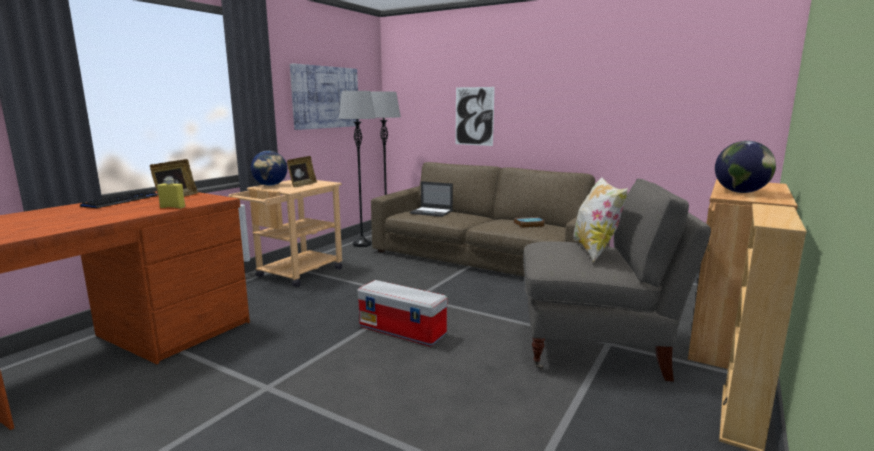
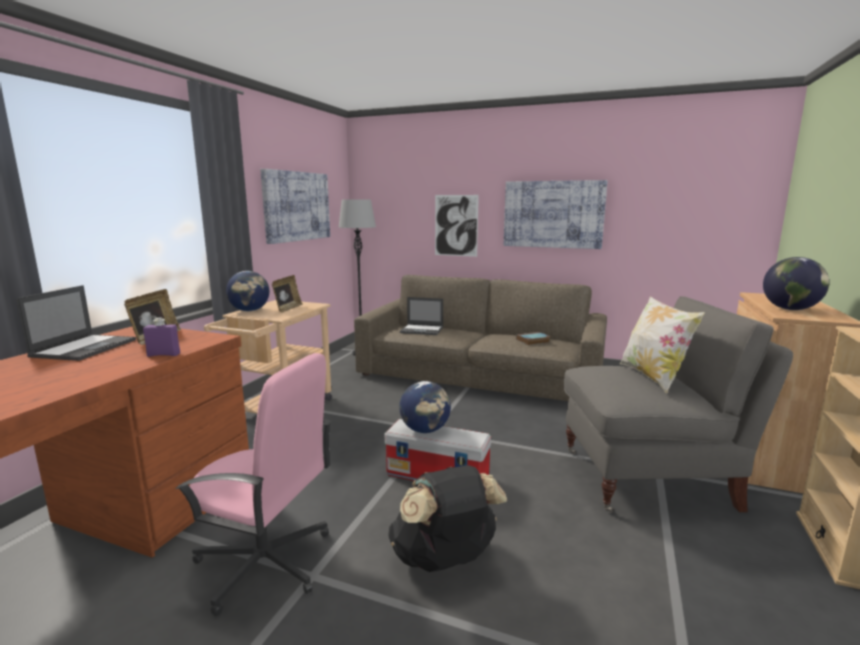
camera: 10 degrees left, 0 degrees up
keyboard [80,191,158,208] -> laptop [16,285,136,361]
yellow bottle [157,178,185,208] -> purple bottle [143,318,180,357]
grey floor lamp [339,91,376,247] -> none
none -> pink office chair [176,353,332,616]
none -> black backpack [388,465,507,572]
none -> globe [399,381,451,433]
none -> picture [504,180,608,249]

